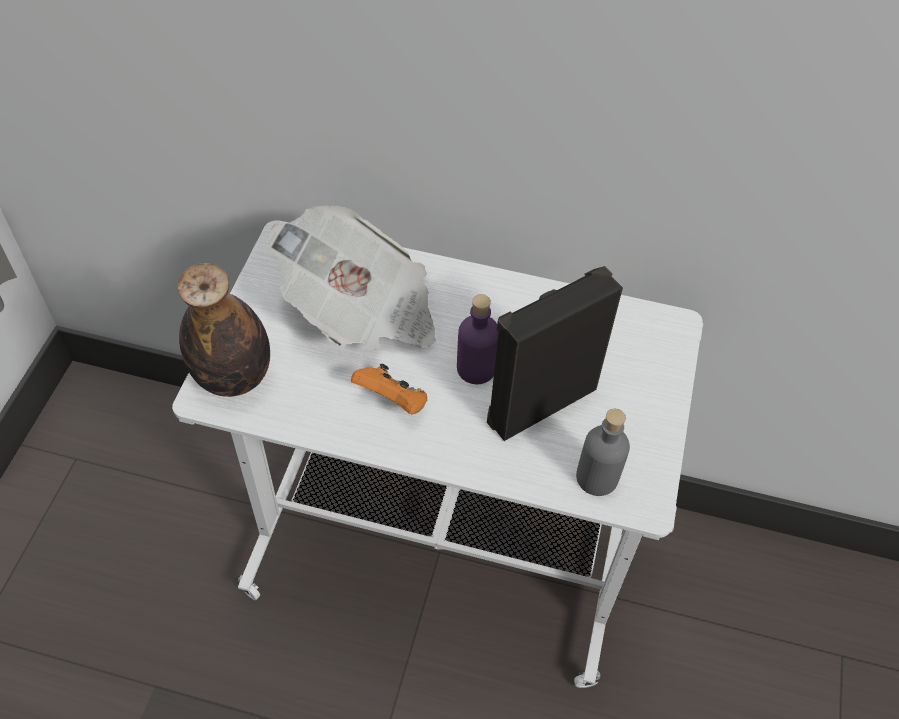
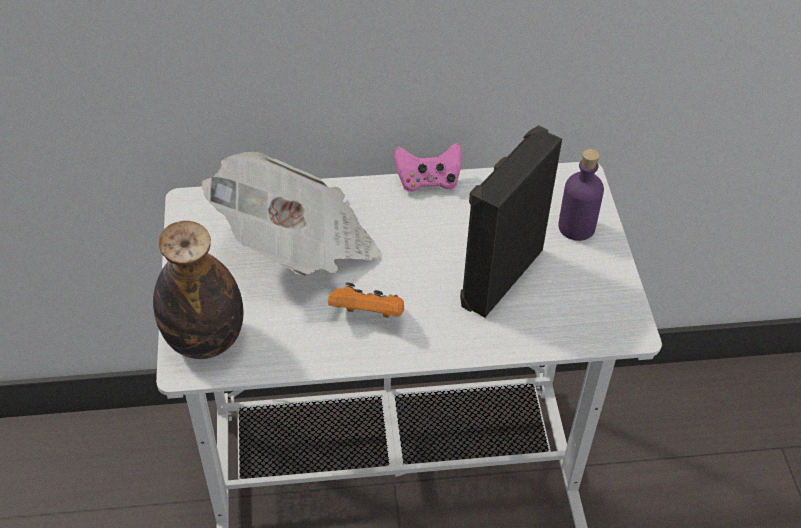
camera: 20 degrees left, 5 degrees down
purple bottle [457,294,499,384] -> purple bottle moved to [558,149,604,241]
grey bottle [576,409,630,496] -> none
none -> pink game controller [394,143,462,192]

